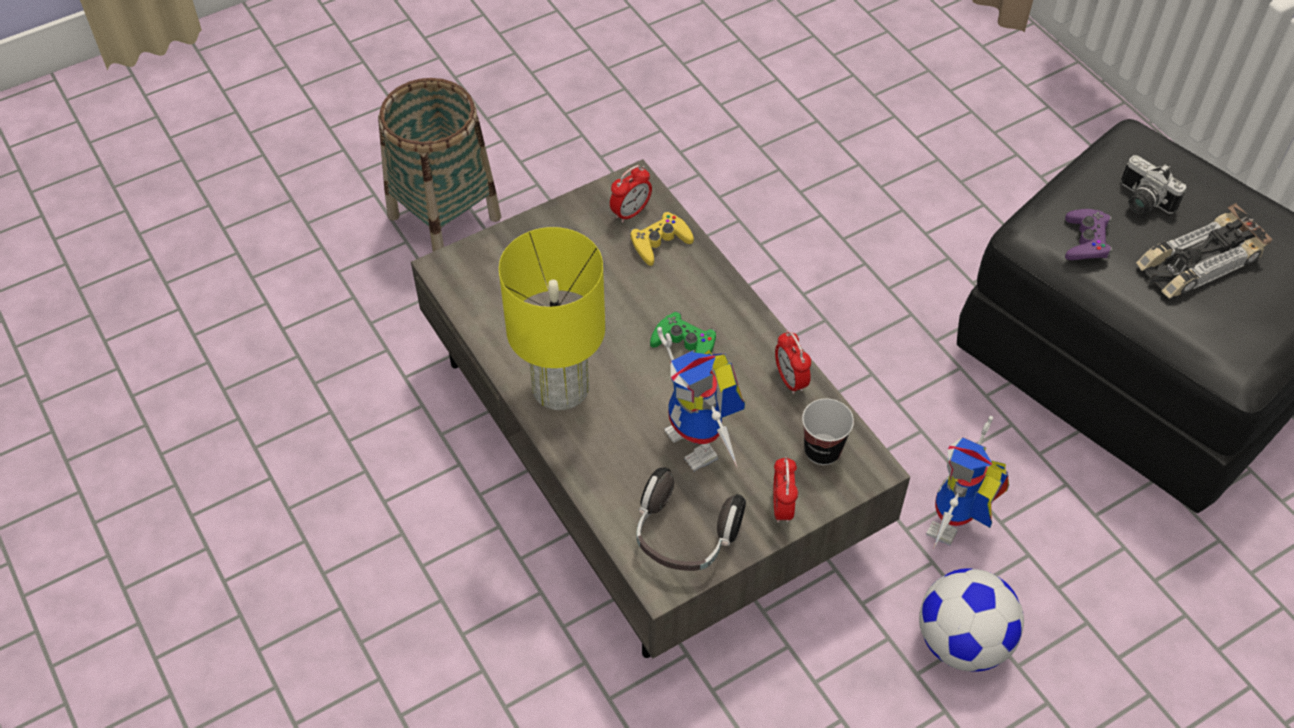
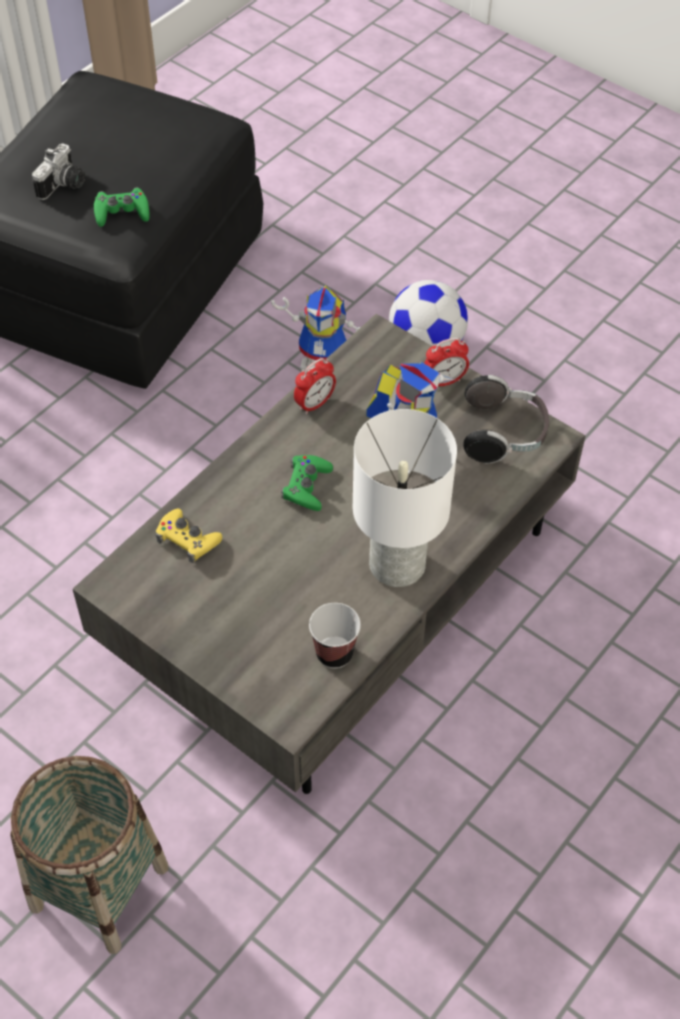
camera: 110 degrees left, 0 degrees up
yellow table lamp [499,227,605,410] -> white table lamp [353,409,457,587]
alarm clock [610,165,652,223] -> none
cup [802,398,854,465] -> cup moved to [309,603,361,668]
purple game controller [1065,209,1113,260] -> green game controller [94,187,150,227]
toy car [1136,203,1273,298] -> none

